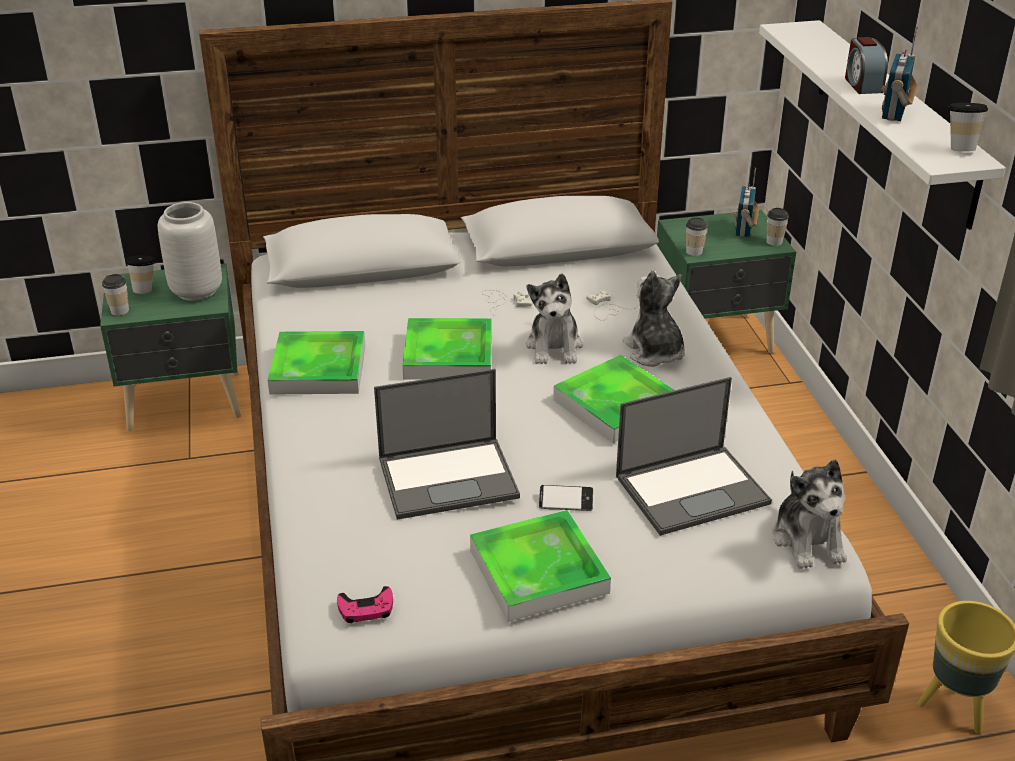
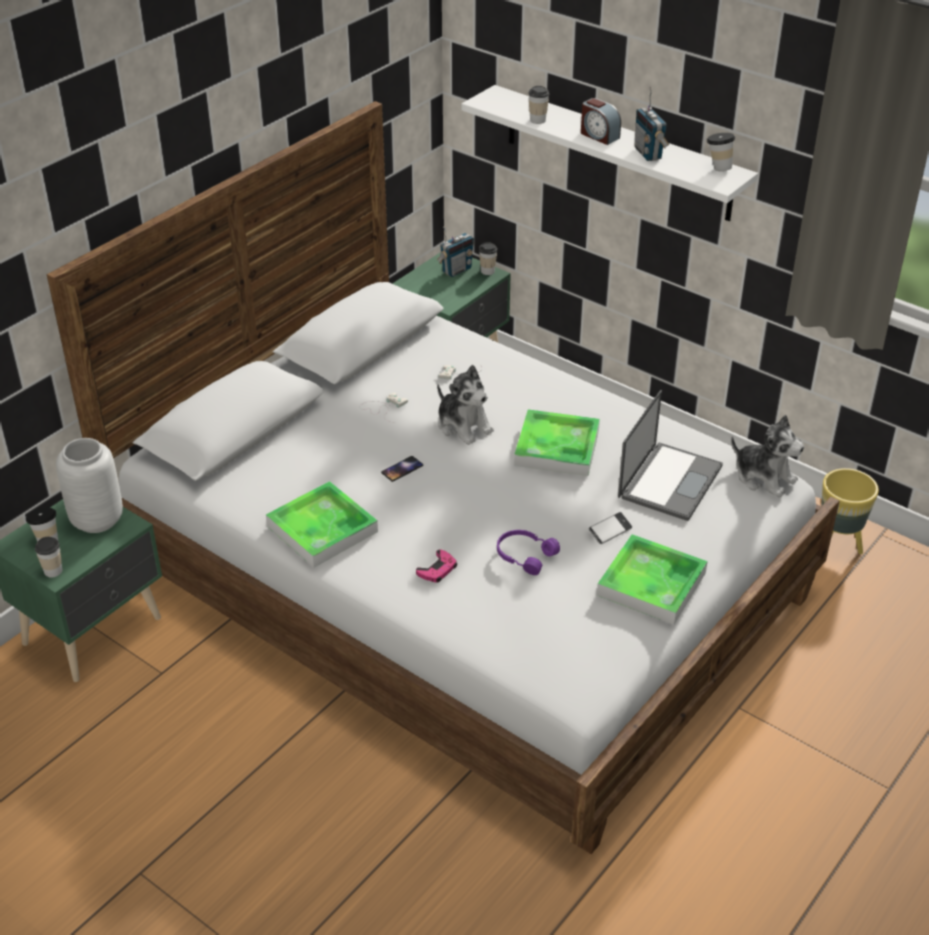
camera: 40 degrees left, 5 degrees up
pink game controller [337,586,393,623] -> pink game controller moved to [416,549,457,583]
laptop [374,369,520,520] -> purple headphones [497,530,560,575]
tray [402,318,492,380] -> phone [381,456,423,482]
plush toy [623,271,685,367] -> none
cup [686,217,708,256] -> cup moved to [528,86,549,124]
radio [734,168,759,237] -> radio turned 105 degrees counterclockwise [437,227,474,277]

